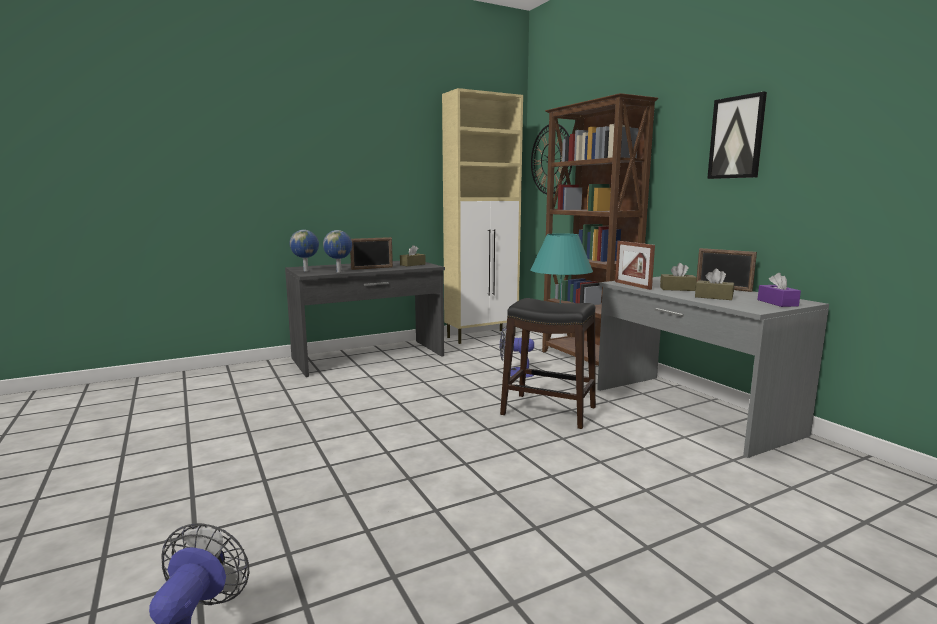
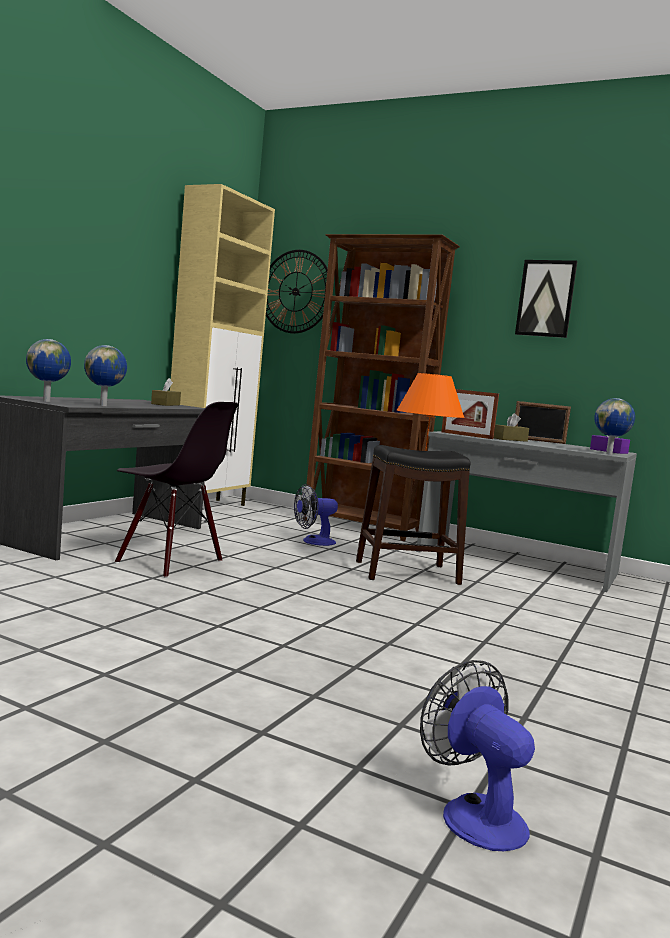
camera: 35 degrees left, 5 degrees down
picture frame [350,237,393,270] -> none
turquoise table lamp [530,233,593,304] -> orange table lamp [397,373,464,451]
brown tissue box [695,269,734,300] -> none
none -> black chair [115,402,238,578]
none -> globe [594,398,635,455]

